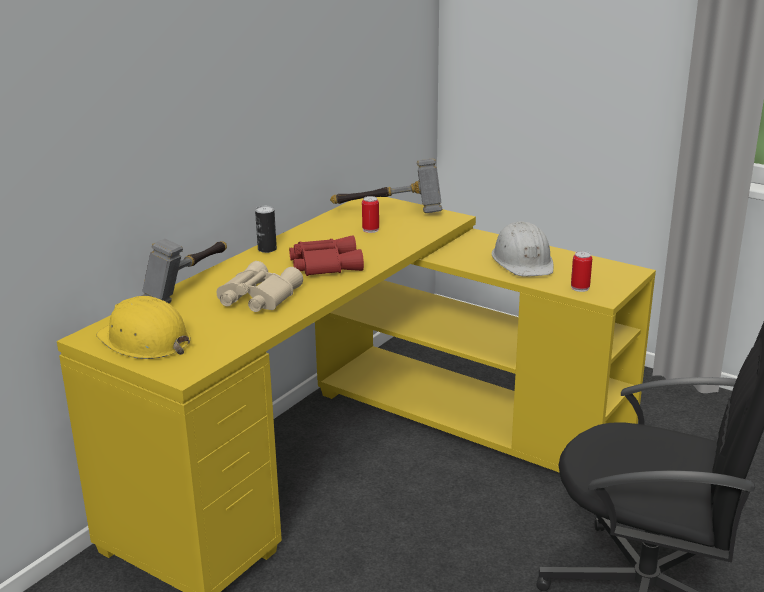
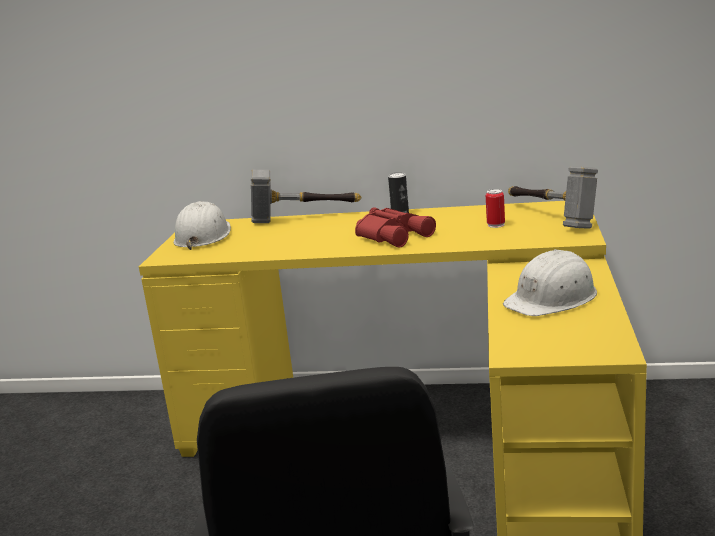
camera: 65 degrees right, 5 degrees down
yellow hard hat [96,296,191,359] -> white hard hat [174,201,231,250]
beige binoculars [217,261,303,312] -> none
can [571,251,592,292] -> none

